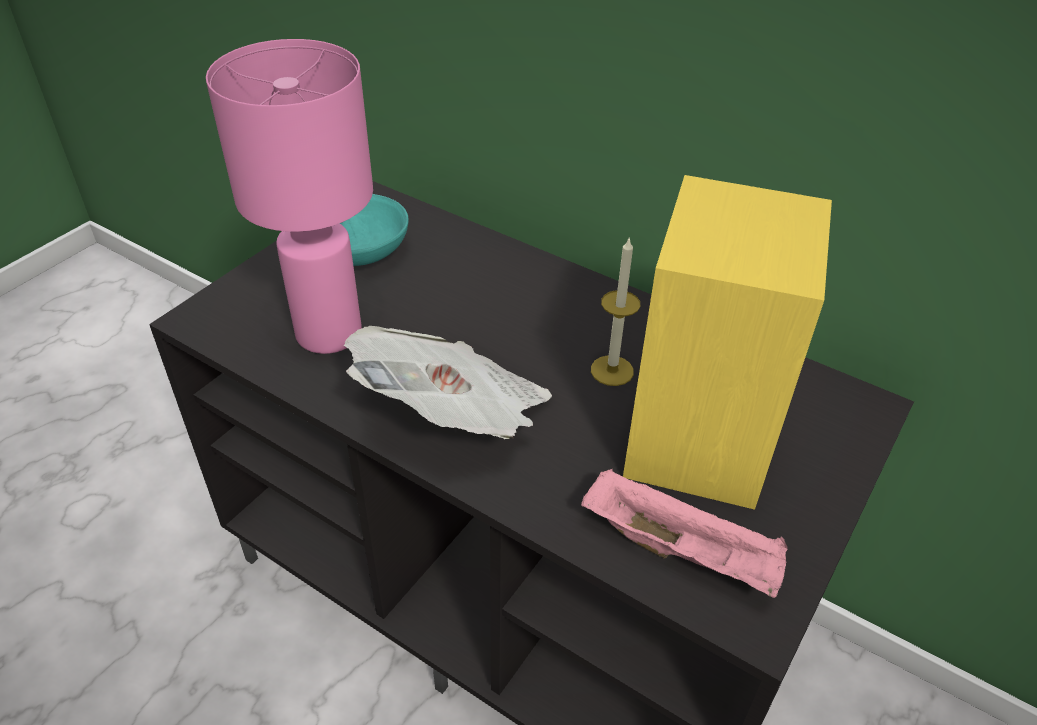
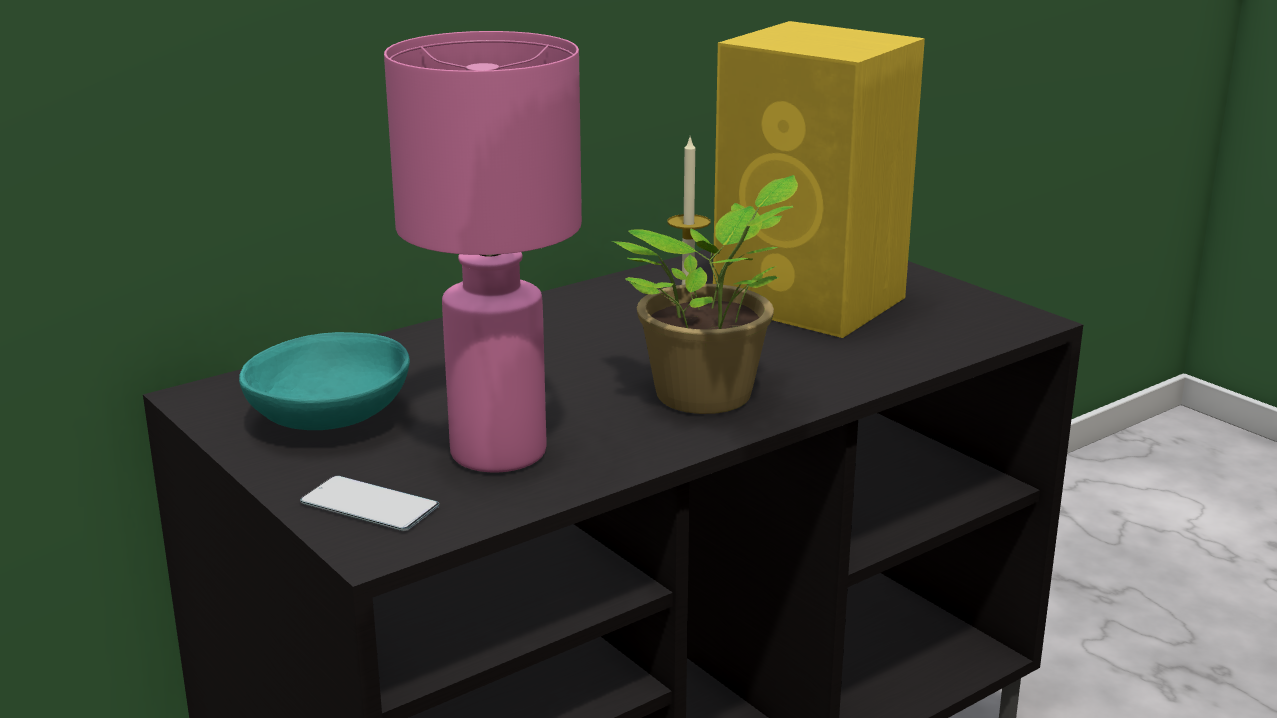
camera: 70 degrees left, 20 degrees down
newspaper [344,326,552,439] -> potted plant [612,175,798,414]
pink tray [581,469,788,598] -> none
none -> phone [300,476,439,531]

